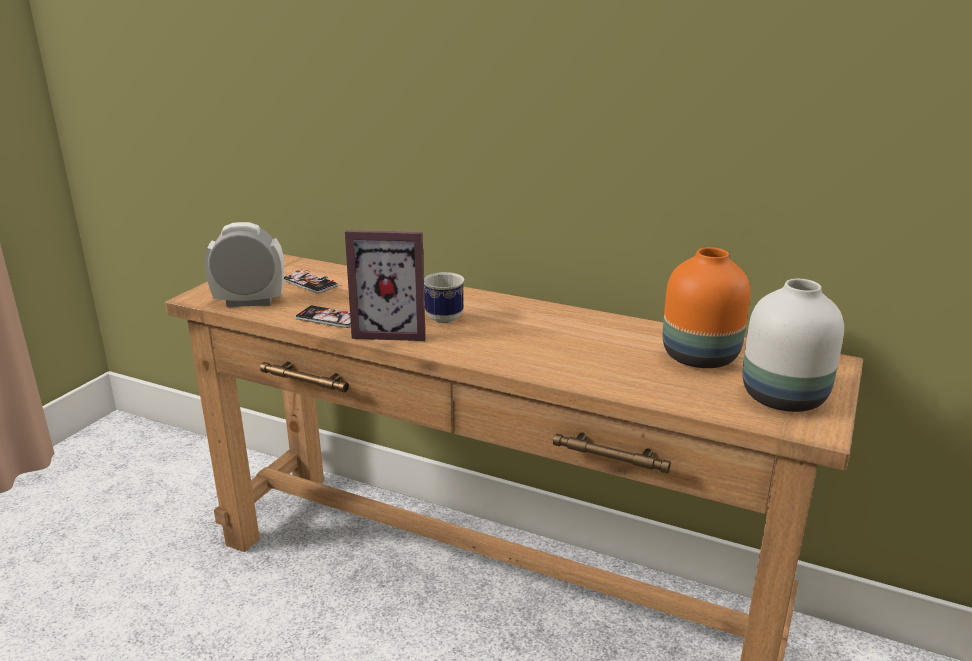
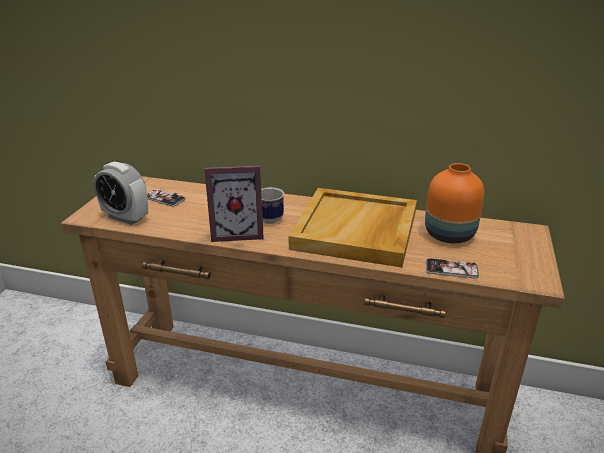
camera: 10 degrees left, 5 degrees up
alarm clock [204,222,284,307] -> alarm clock turned 135 degrees counterclockwise [94,162,148,225]
phone [295,305,351,328] -> phone moved to [426,258,479,279]
white vase [743,279,844,412] -> none
none -> beige tray [289,188,417,268]

